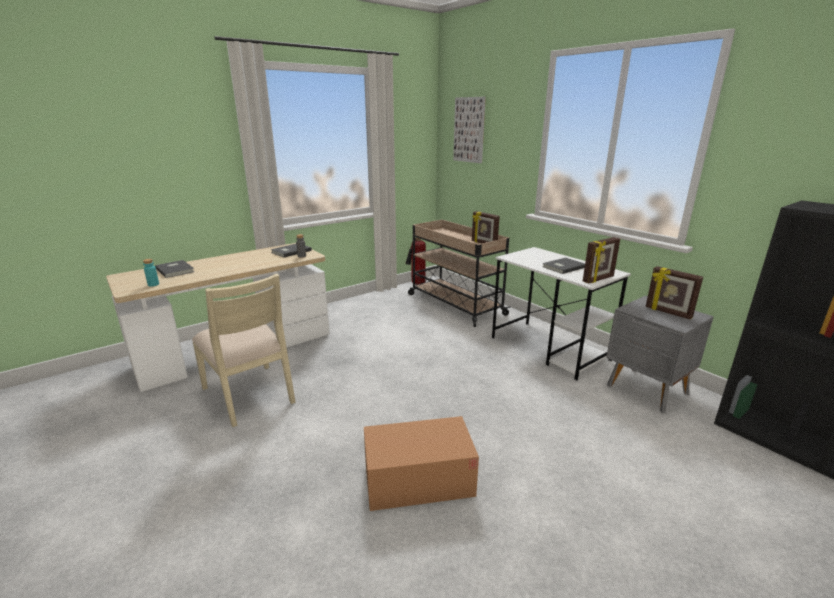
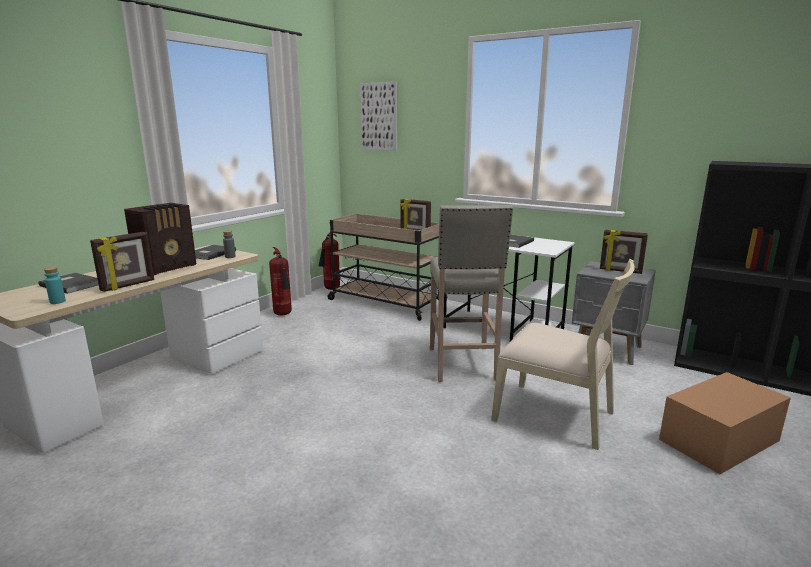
camera: 20 degrees left, 5 degrees down
beige chair [192,274,296,427] -> beige chair moved to [491,259,635,450]
cardboard box [364,416,479,511] -> cardboard box moved to [659,372,791,474]
picture frame [583,237,620,283] -> picture frame moved to [90,232,154,292]
none -> radio [124,203,196,275]
none -> fire extinguisher [269,247,292,316]
none -> beige stool [430,205,513,382]

